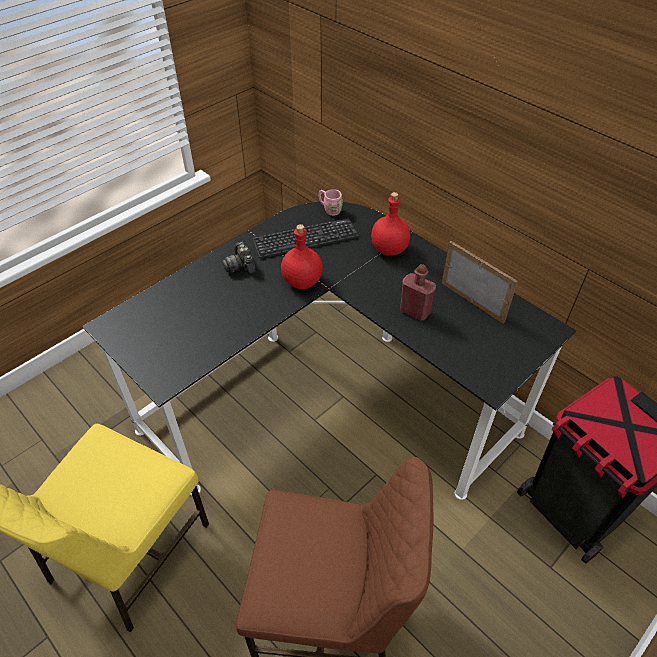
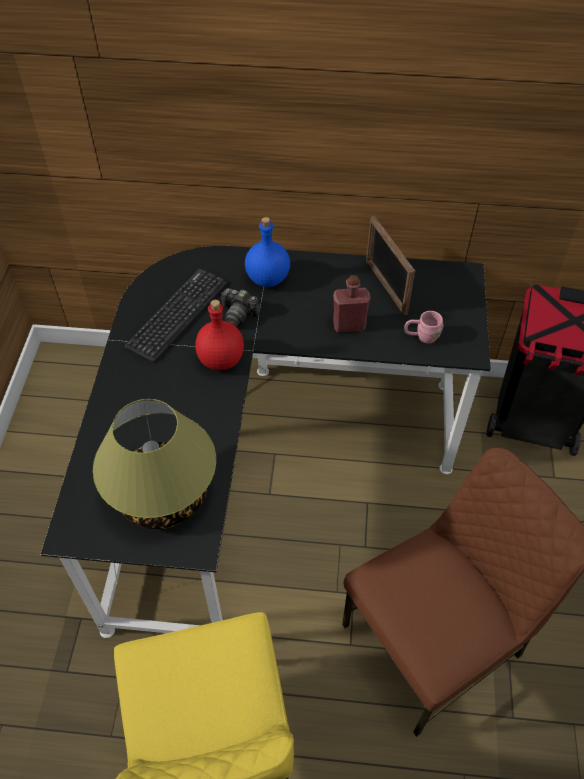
camera: 40 degrees left, 5 degrees up
camera [222,242,256,274] -> camera moved to [221,288,260,327]
pink mug [318,189,343,216] -> pink mug moved to [404,311,443,344]
red bottle [371,192,410,256] -> blue bottle [245,217,290,287]
picture frame [441,241,518,324] -> picture frame turned 120 degrees counterclockwise [366,215,415,315]
none -> table lamp [93,399,216,529]

